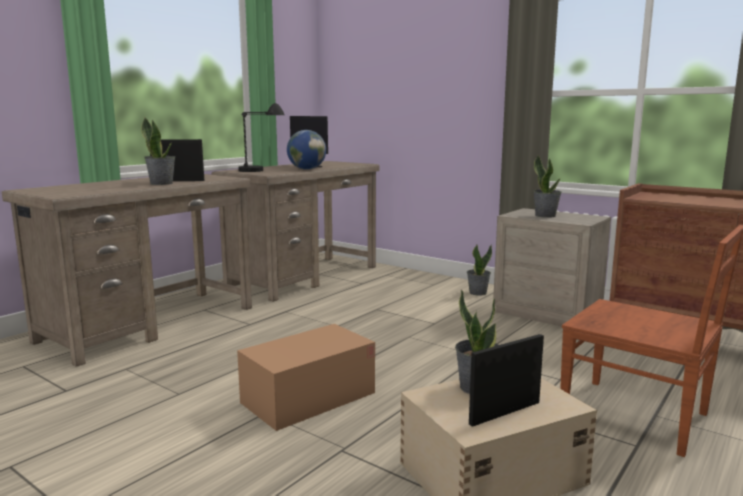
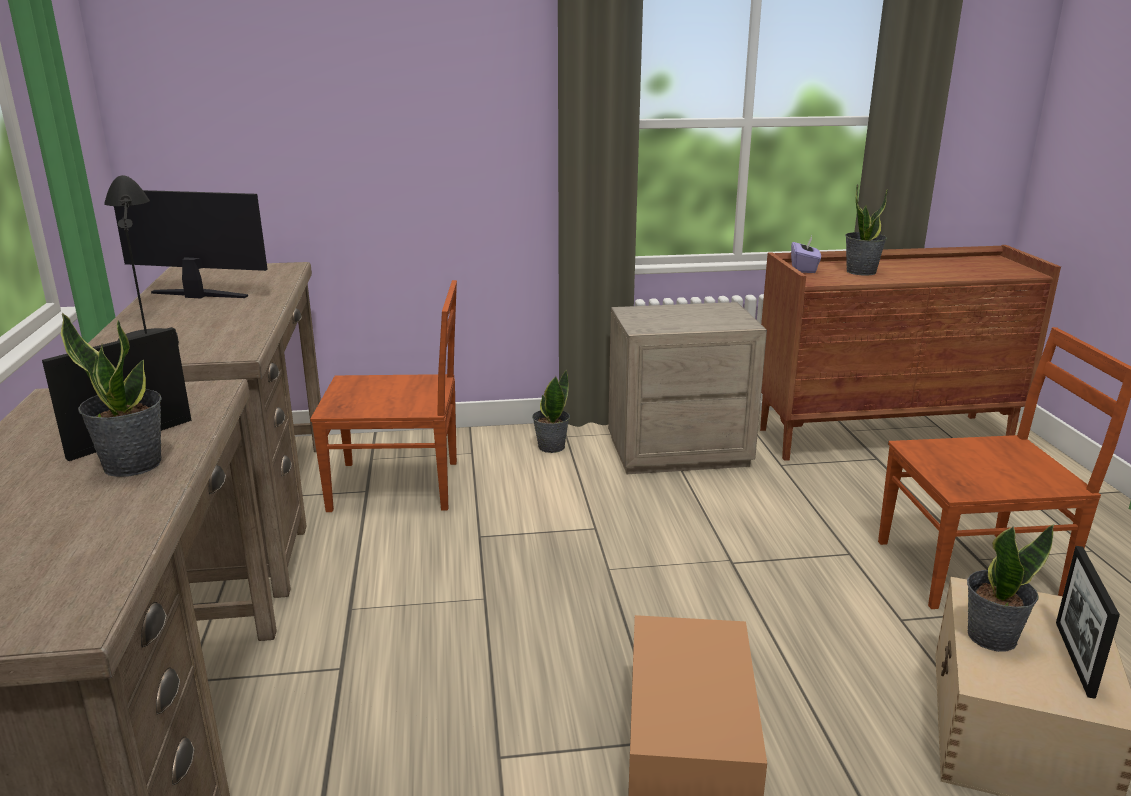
camera: 45 degrees left, 10 degrees up
globe [287,130,326,170] -> none
potted plant [533,154,562,218] -> potted plant moved to [845,184,888,276]
none -> brown chair [310,280,457,512]
none -> purple tissue box [791,236,821,273]

